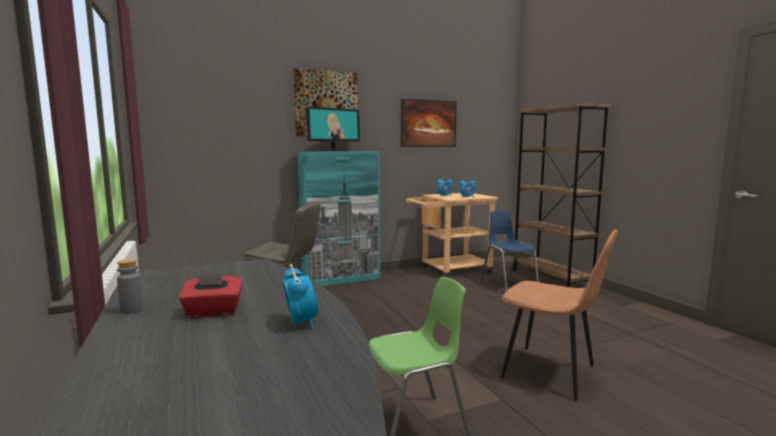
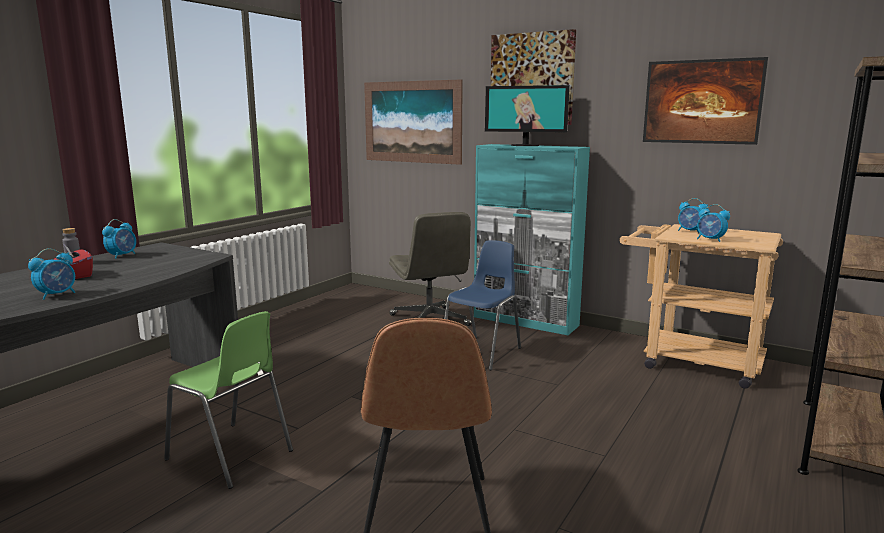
camera: 55 degrees right, 5 degrees up
blue chair [481,210,539,292] -> blue chair moved to [444,240,521,370]
none -> alarm clock [102,219,136,259]
none -> picture [364,79,463,165]

